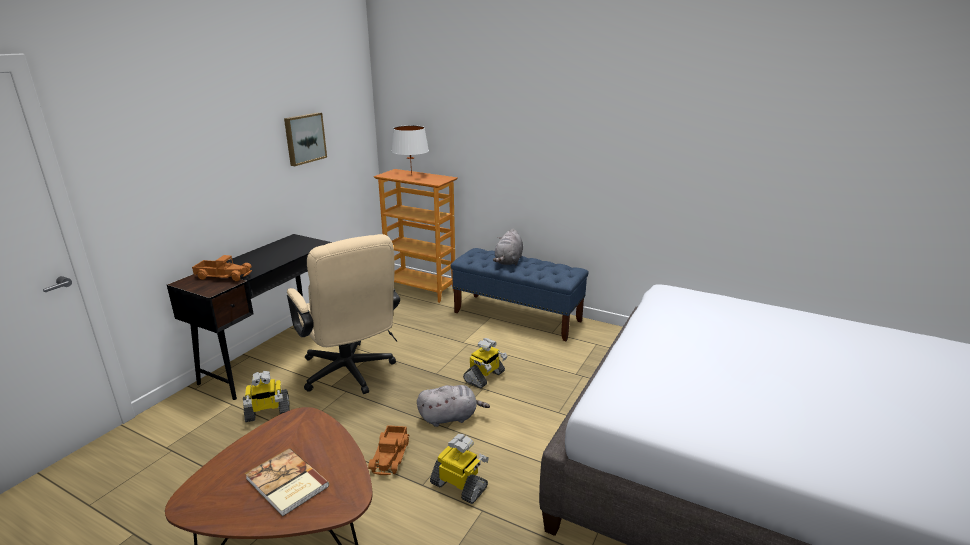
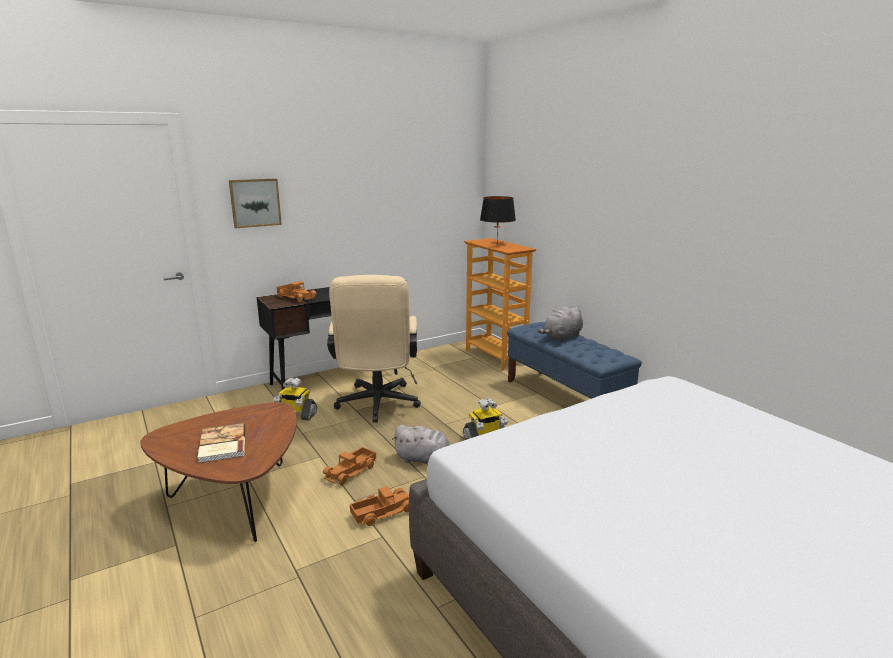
camera: 30 degrees right, 5 degrees down
picture [284,112,327,166] -> picture moved to [229,178,282,228]
white table lamp [391,125,429,175] -> black table lamp [480,196,516,241]
toy robot [430,434,489,504] -> toy truck [350,486,409,526]

